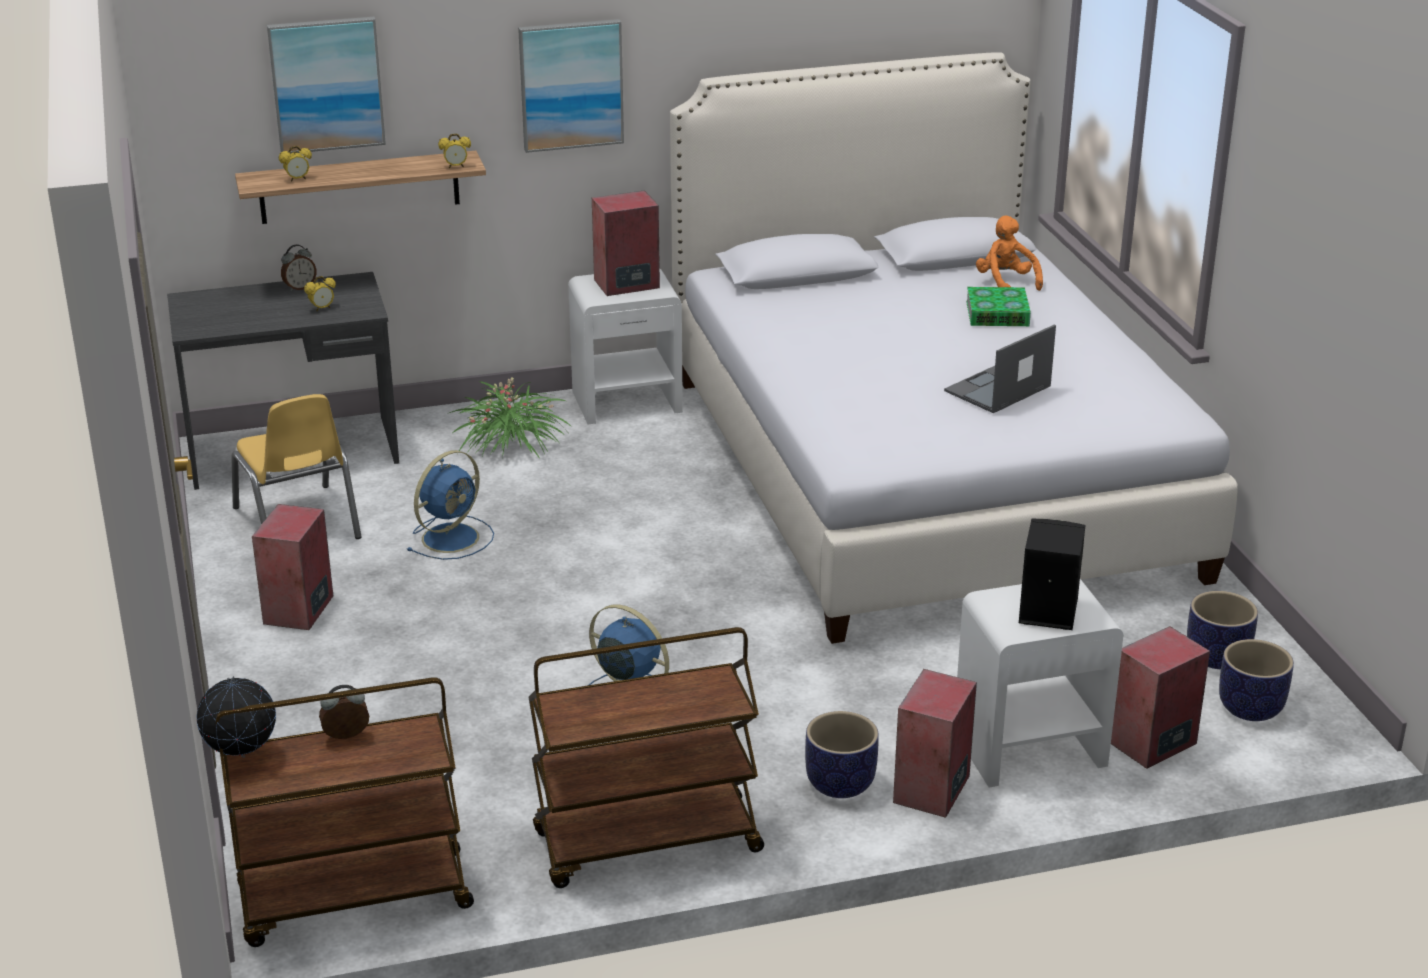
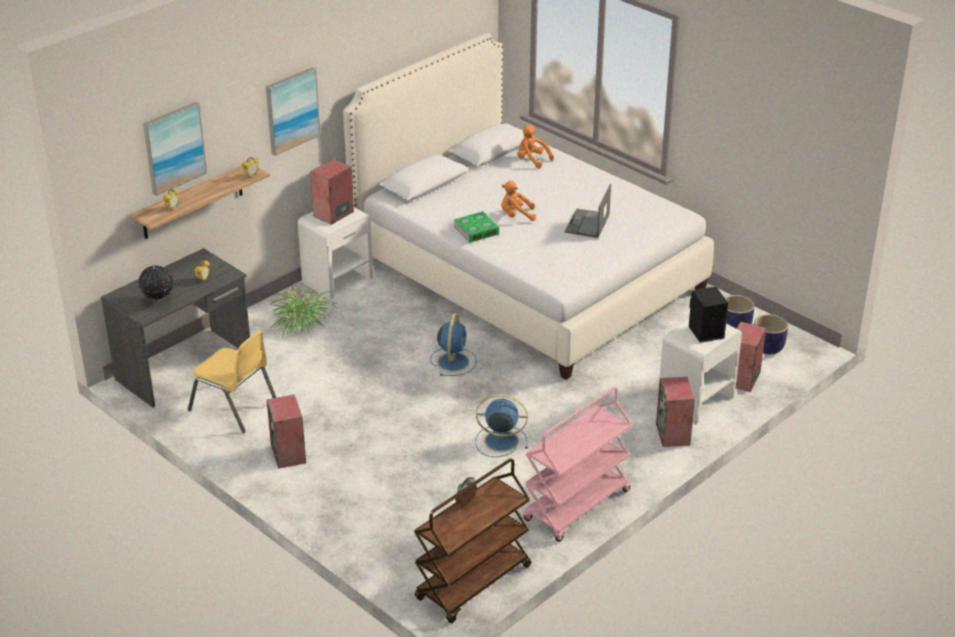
camera: 30 degrees left, 5 degrees up
globe [197,676,276,758] -> globe moved to [138,264,173,301]
alarm clock [281,245,316,291] -> none
blue fan [406,450,494,560] -> blue fan moved to [430,313,477,376]
brown cart [529,627,764,888] -> pink cart [523,386,632,542]
planter [805,711,879,798] -> none
book [966,287,1031,326] -> book moved to [454,211,499,243]
none -> orange plush toy [501,181,536,221]

